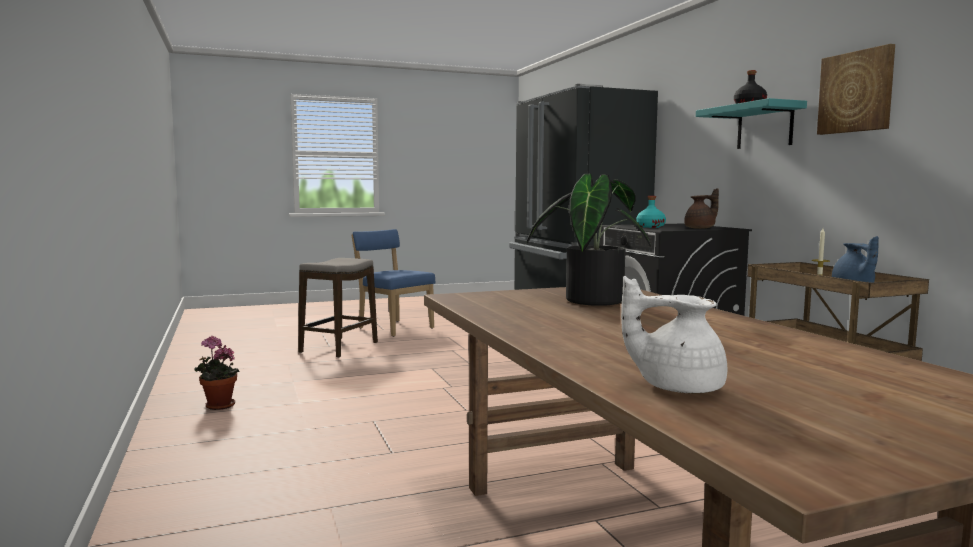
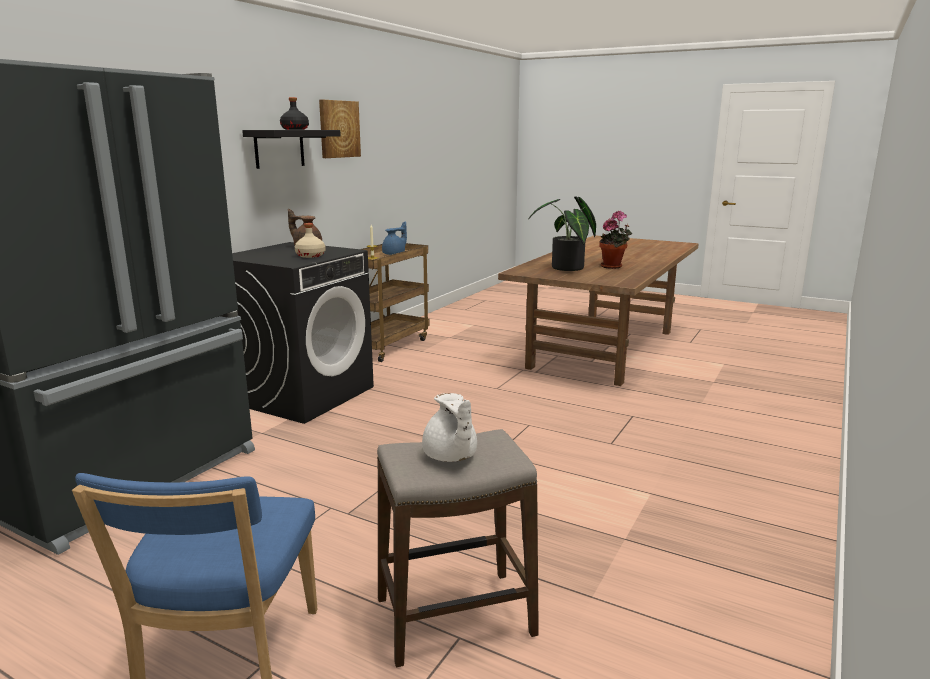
camera: 130 degrees left, 10 degrees up
potted plant [195,336,240,410] -> potted plant moved to [599,211,633,269]
white teapot [621,276,727,394] -> white teapot moved to [422,393,477,462]
turquoise bottle [636,196,666,228] -> beige bottle [295,223,326,258]
turquoise shelf [696,98,807,149] -> black shelf [242,130,341,169]

